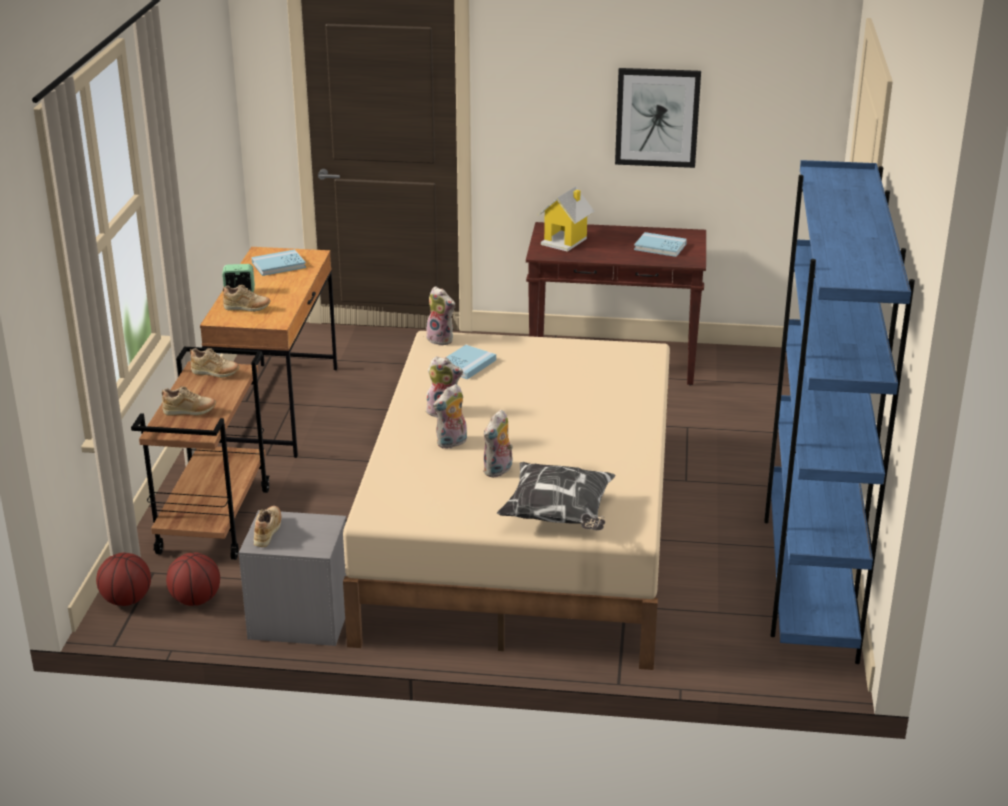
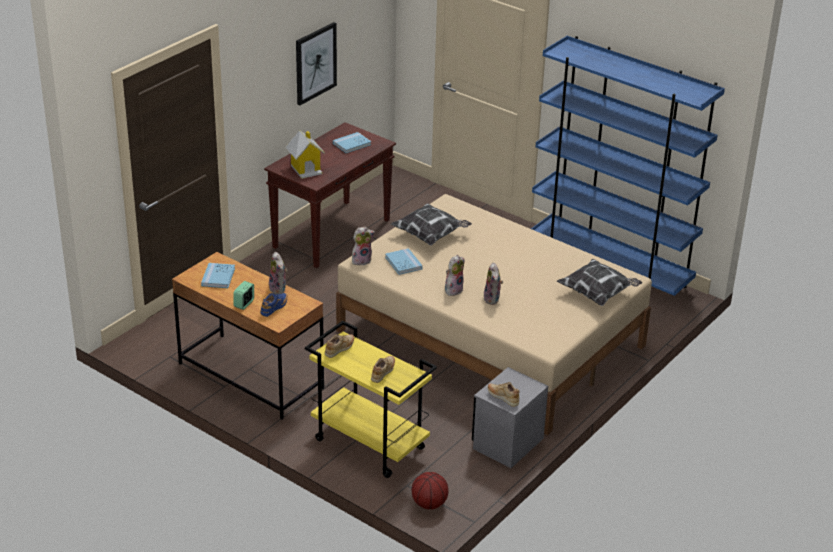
camera: 60 degrees left, 5 degrees up
brown cart [131,347,270,560] -> yellow cart [305,321,437,478]
basketball [166,552,220,606] -> none
beige shoe [223,285,271,312] -> blue shoe [261,293,288,317]
plush toy [483,410,513,478] -> plush toy moved to [269,252,288,294]
none -> pillow [391,203,472,246]

